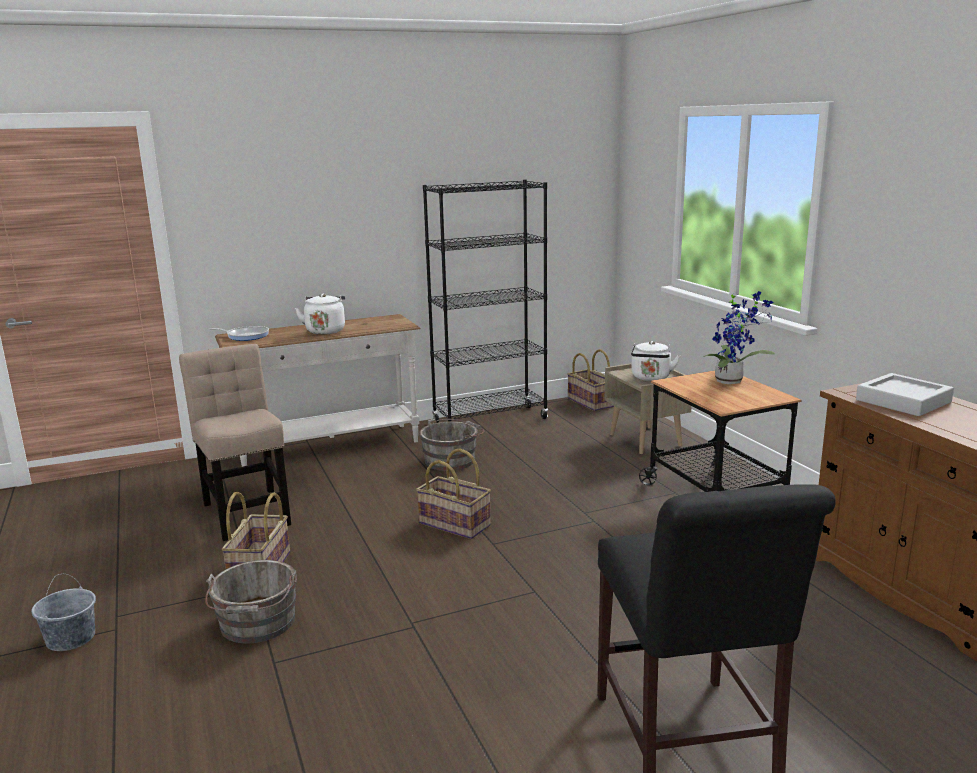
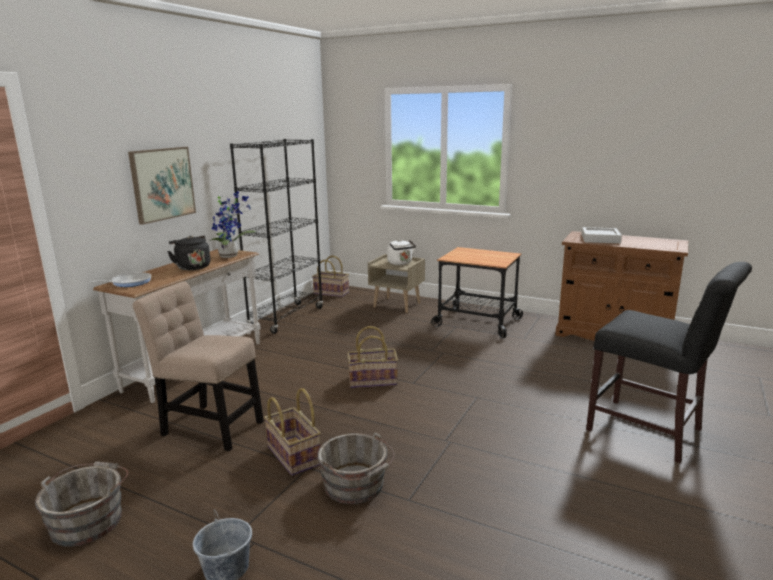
camera: 40 degrees left, 0 degrees up
white kettle [295,294,345,335] -> black kettle [167,236,210,270]
grey bucket [419,419,484,471] -> grey bucket moved to [35,462,128,547]
potted plant [703,291,775,384] -> potted plant moved to [210,191,256,258]
none -> picture [128,147,196,225]

